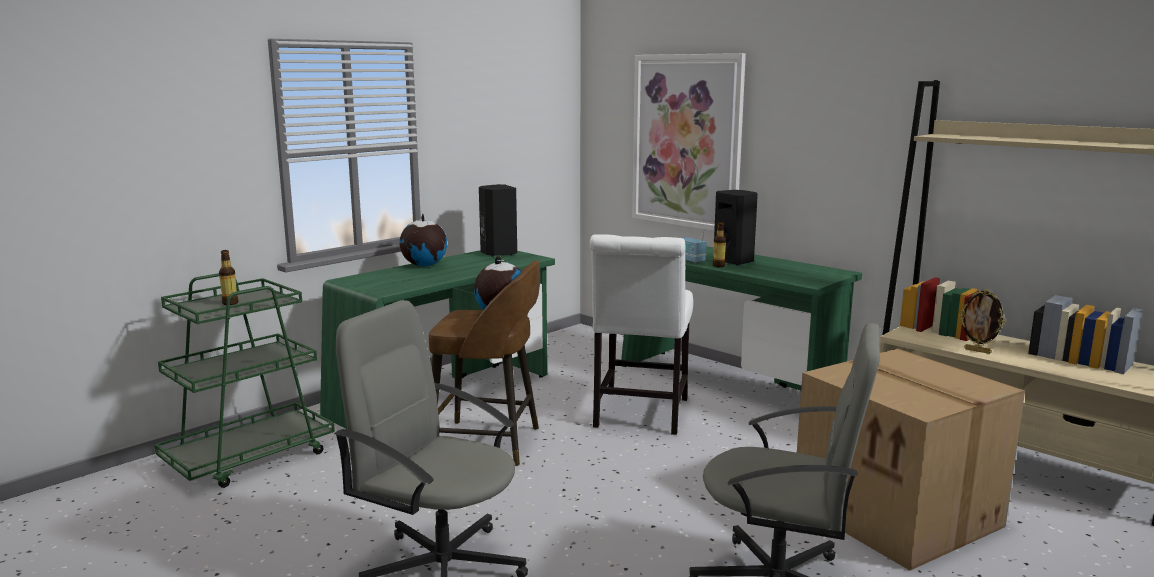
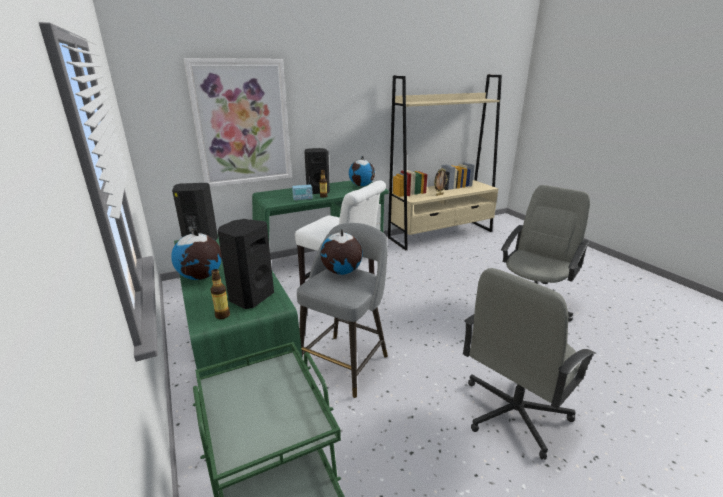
camera: 70 degrees left, 10 degrees up
bottle [219,250,238,305] -> bottle moved to [210,269,230,319]
brown stool [429,260,540,466] -> grey stool [297,223,388,398]
cardboard box [797,349,1025,571] -> none
none -> black speaker [218,219,274,309]
none -> globe [349,156,375,186]

